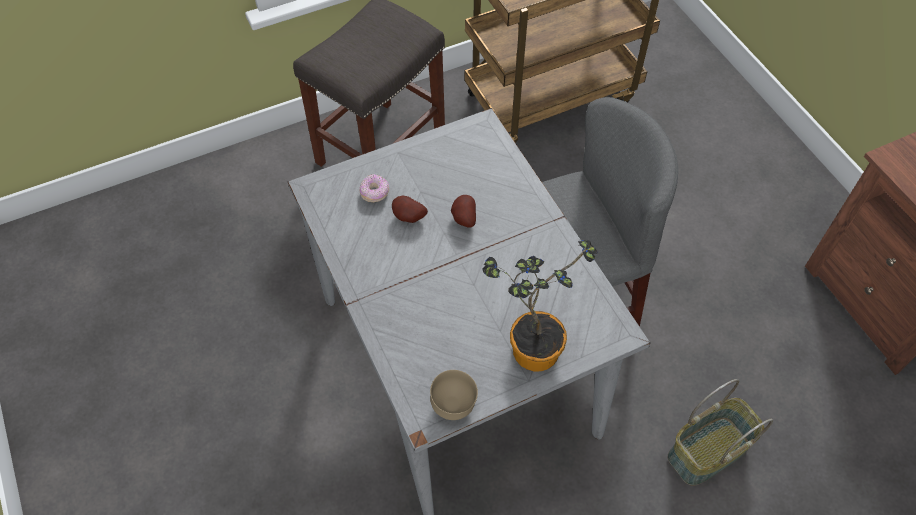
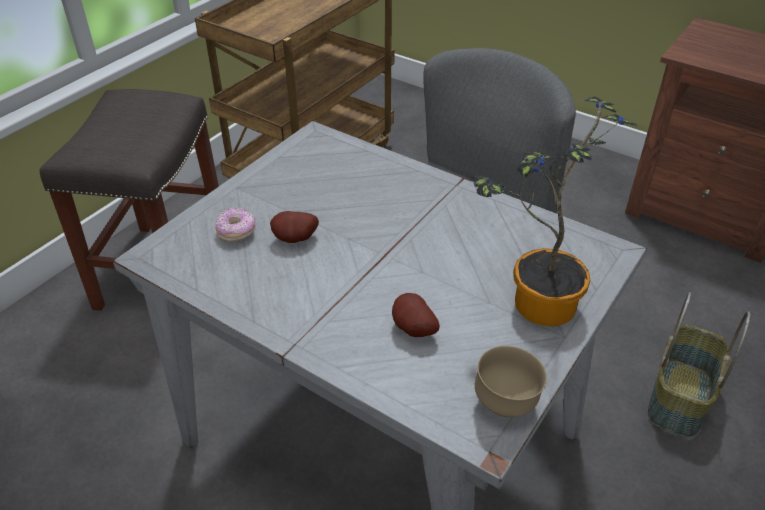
camera: 30 degrees left, 15 degrees down
potato [451,195,476,228] -> potato moved to [392,293,440,337]

